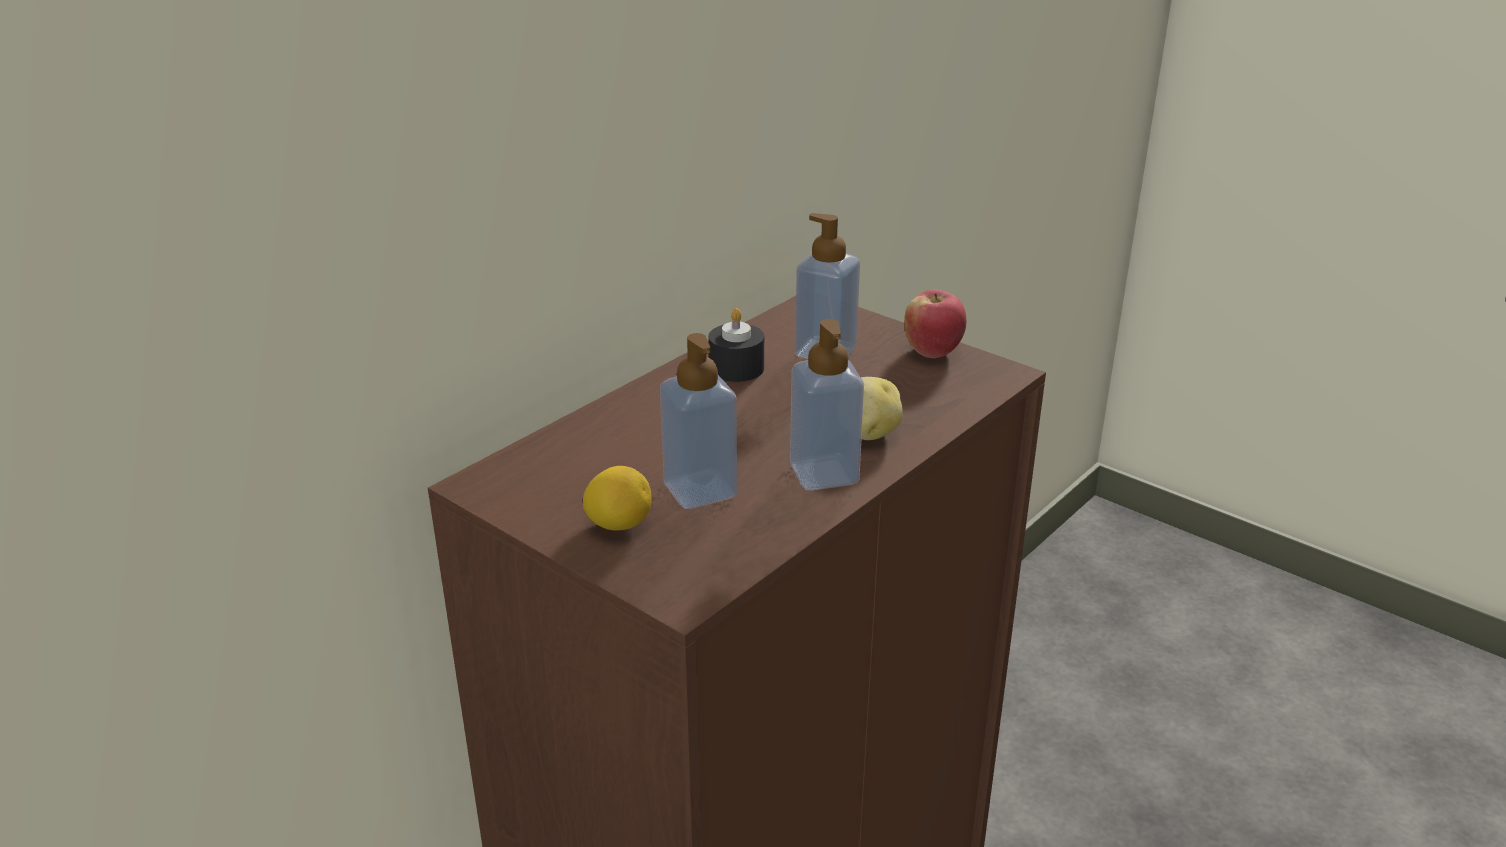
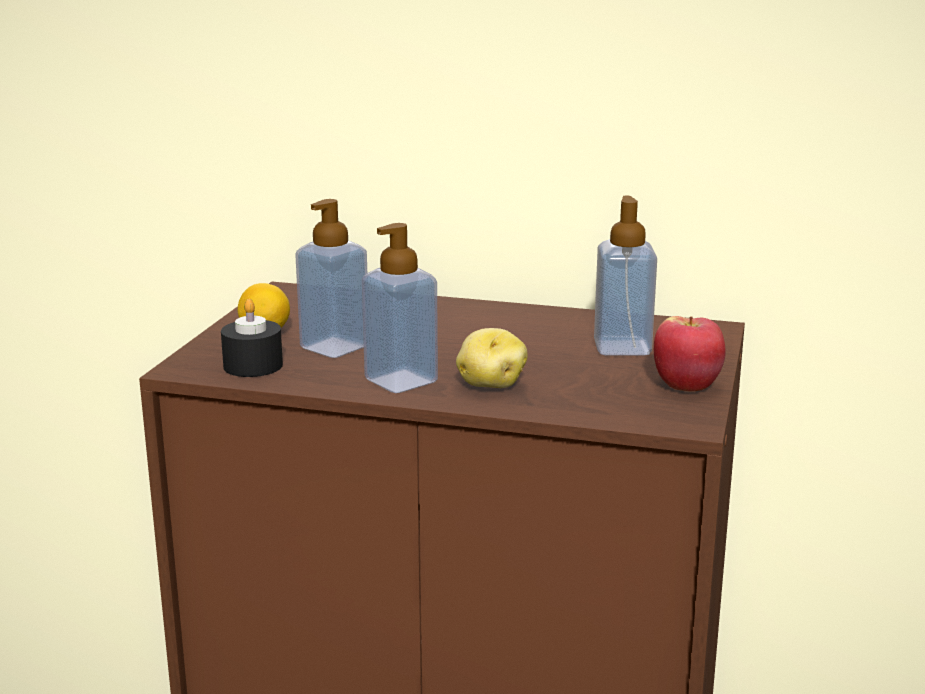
camera: 65 degrees right, 10 degrees down
black candle [708,308,764,382] -> black candle moved to [221,299,283,377]

